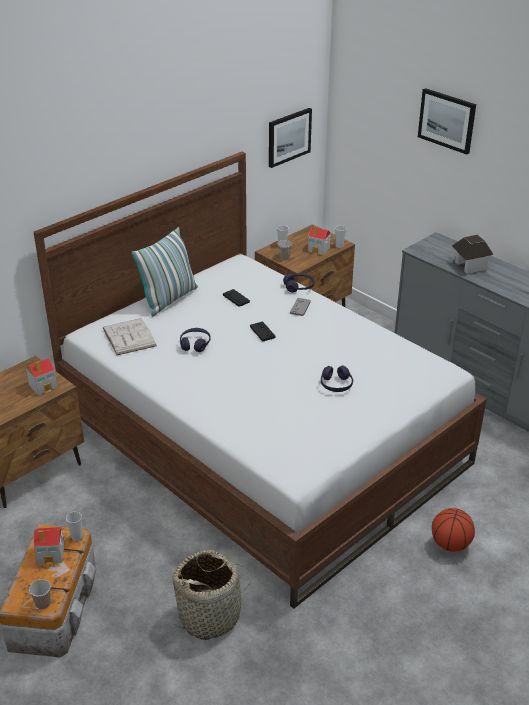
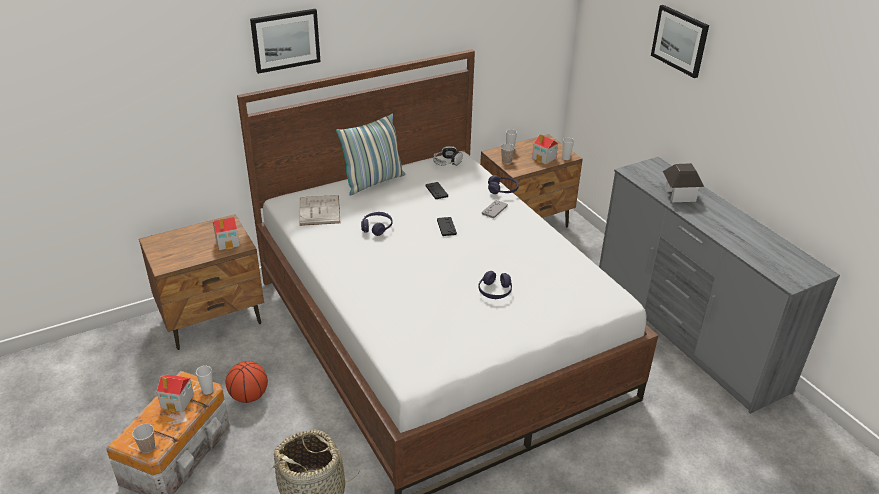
camera: 15 degrees right, 0 degrees up
picture [269,108,312,168] -> picture moved to [250,9,321,74]
basketball [432,508,475,551] -> basketball moved to [225,361,268,403]
none -> headphones [433,146,463,166]

